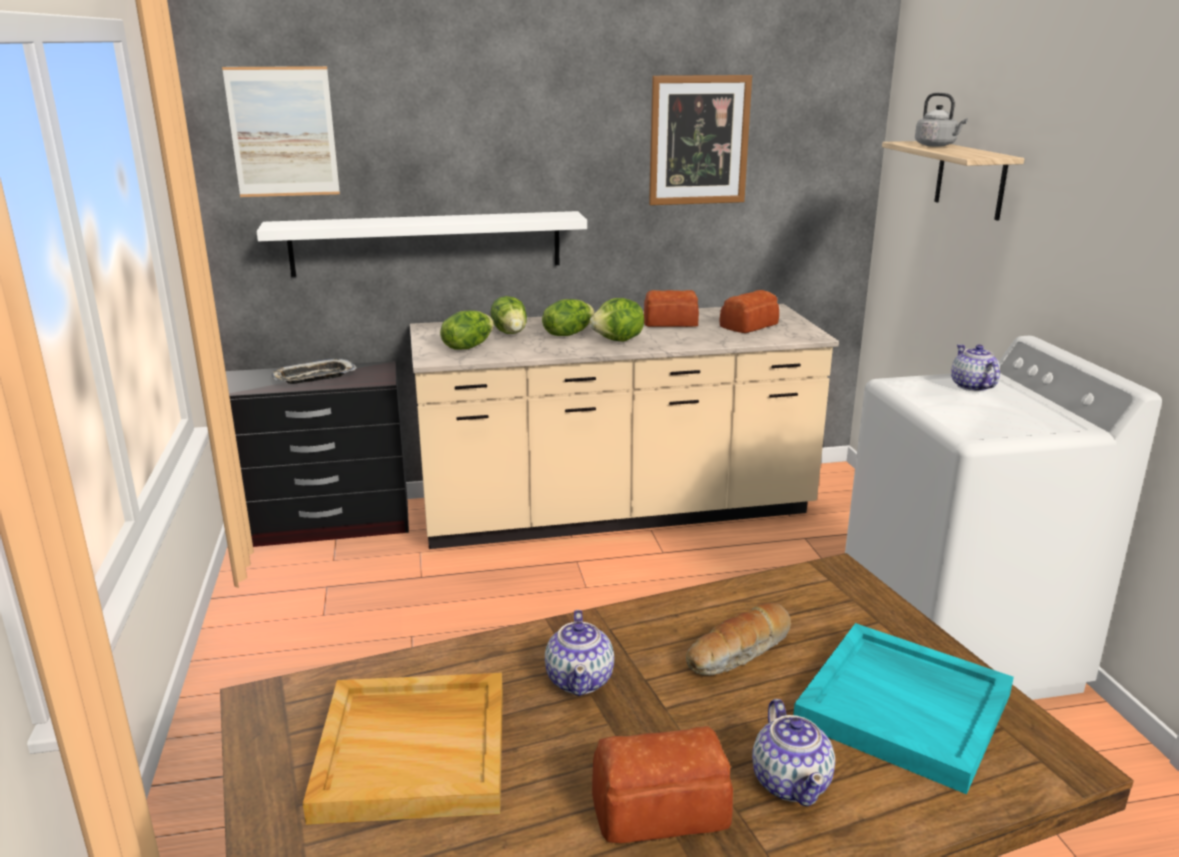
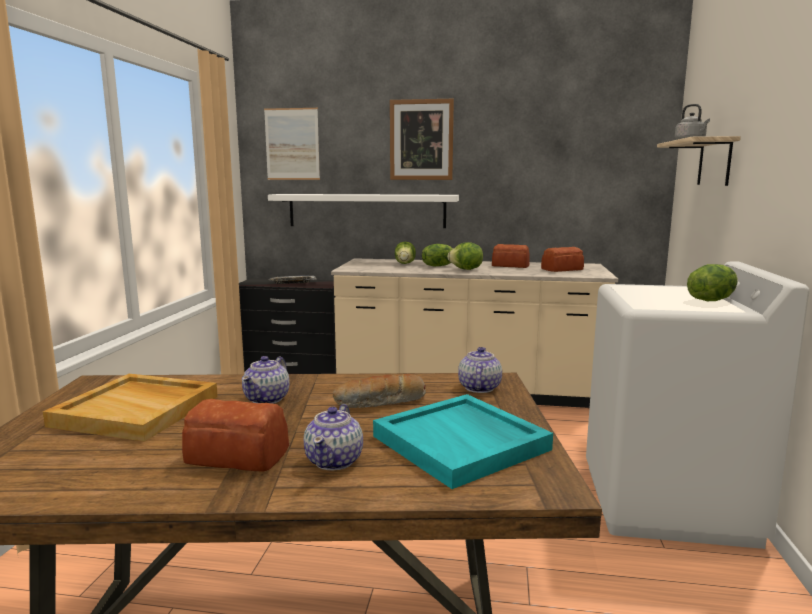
camera: 20 degrees right, 10 degrees down
lettuce [440,310,494,350] -> lettuce moved to [687,264,738,301]
picture [649,75,752,205] -> picture moved to [390,99,454,180]
teapot [951,344,1000,392] -> teapot moved to [458,347,502,393]

